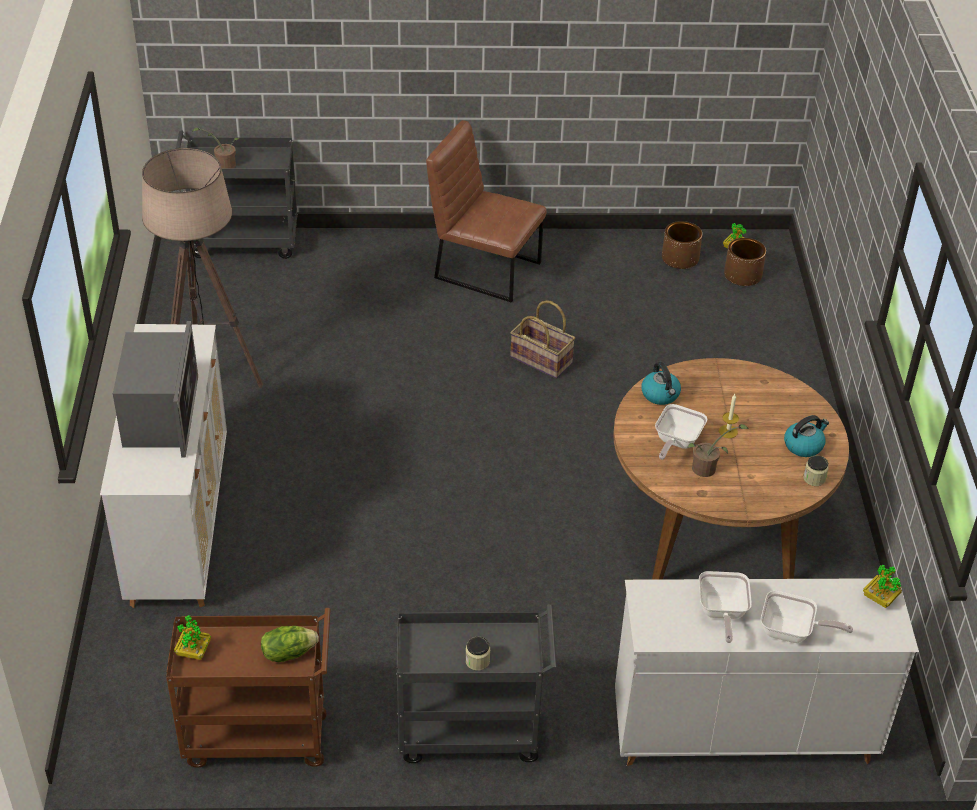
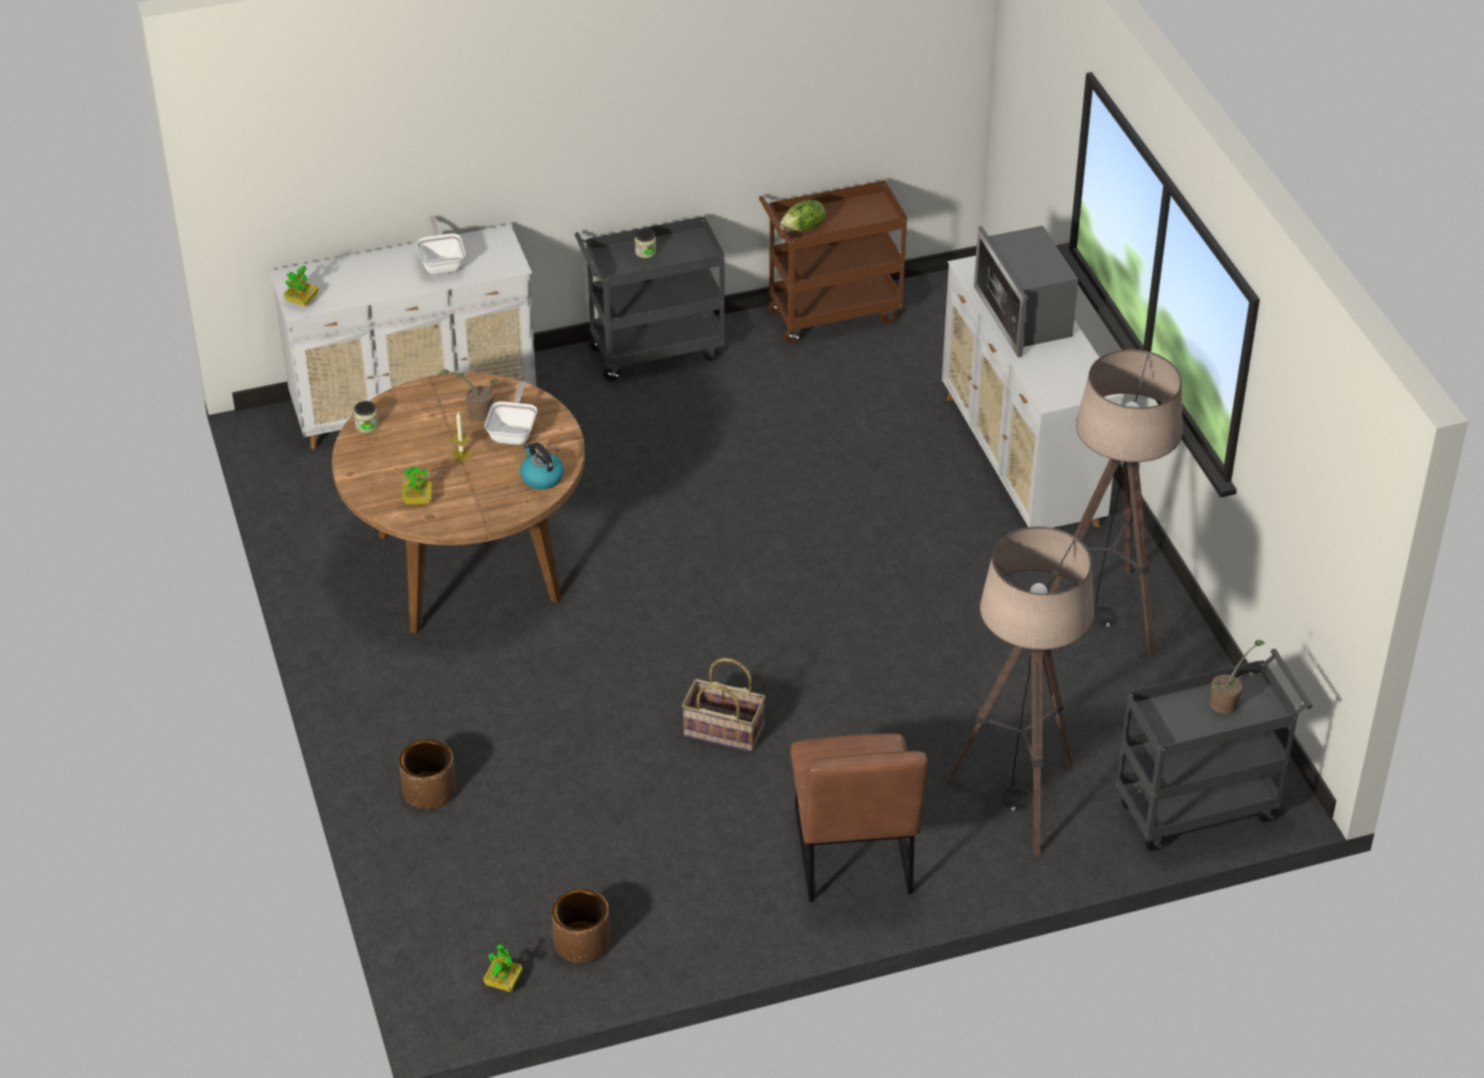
camera: 165 degrees right, 0 degrees up
potted plant [174,615,211,660] -> potted plant moved to [402,466,432,504]
brown chair [426,120,547,303] -> brown chair turned 75 degrees clockwise [790,733,928,902]
brown planter [724,238,766,286] -> brown planter moved to [399,739,456,809]
frying pan [761,591,853,643] -> none
kettle [784,415,829,457] -> none
none -> floor lamp [946,526,1094,856]

